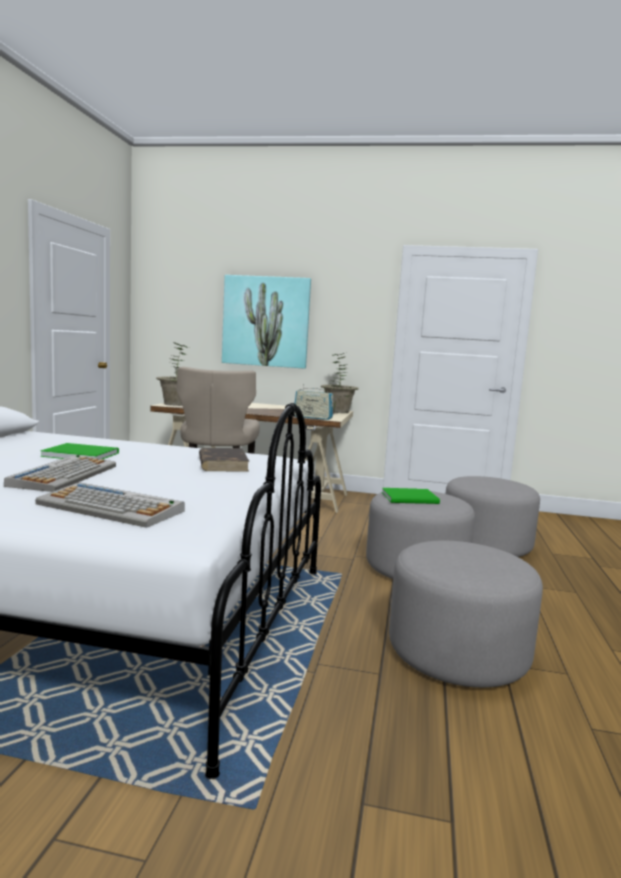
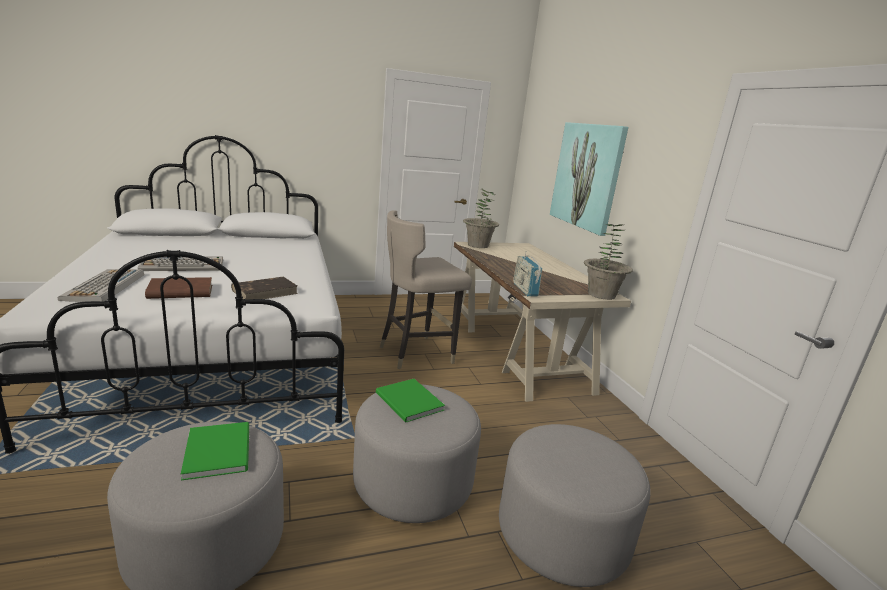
camera: 60 degrees right, 10 degrees up
green book [40,443,119,459] -> green book moved to [181,422,249,481]
none -> brown book [145,277,212,299]

